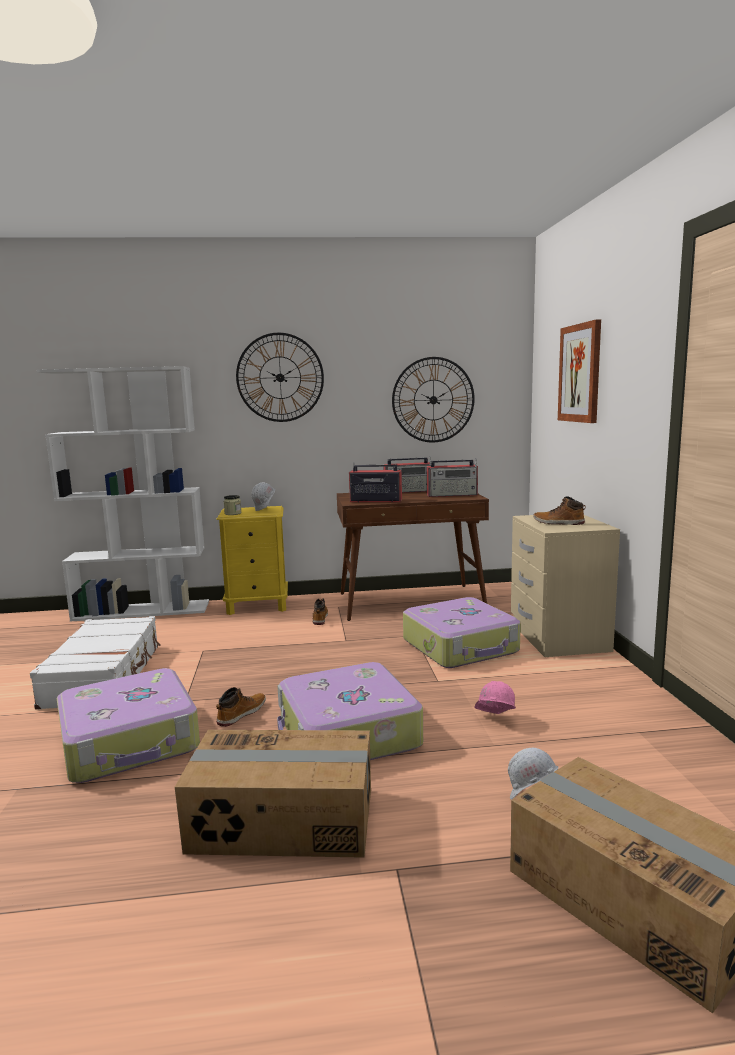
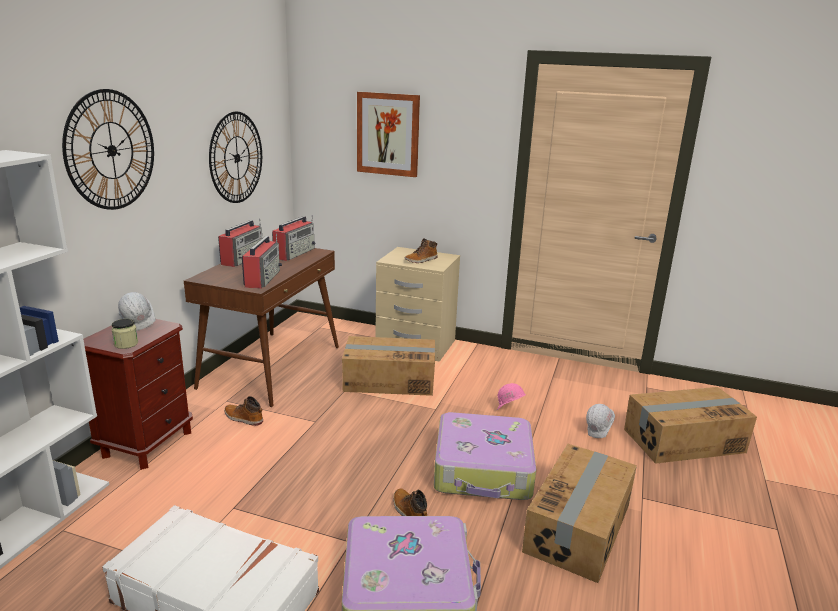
camera: 65 degrees left, 10 degrees up
yellow nightstand [217,506,288,615] -> brown nightstand [83,319,193,470]
radio [349,462,402,502] -> radio turned 150 degrees clockwise [242,234,282,289]
suitcase [403,597,521,668] -> cardboard box [342,336,435,396]

